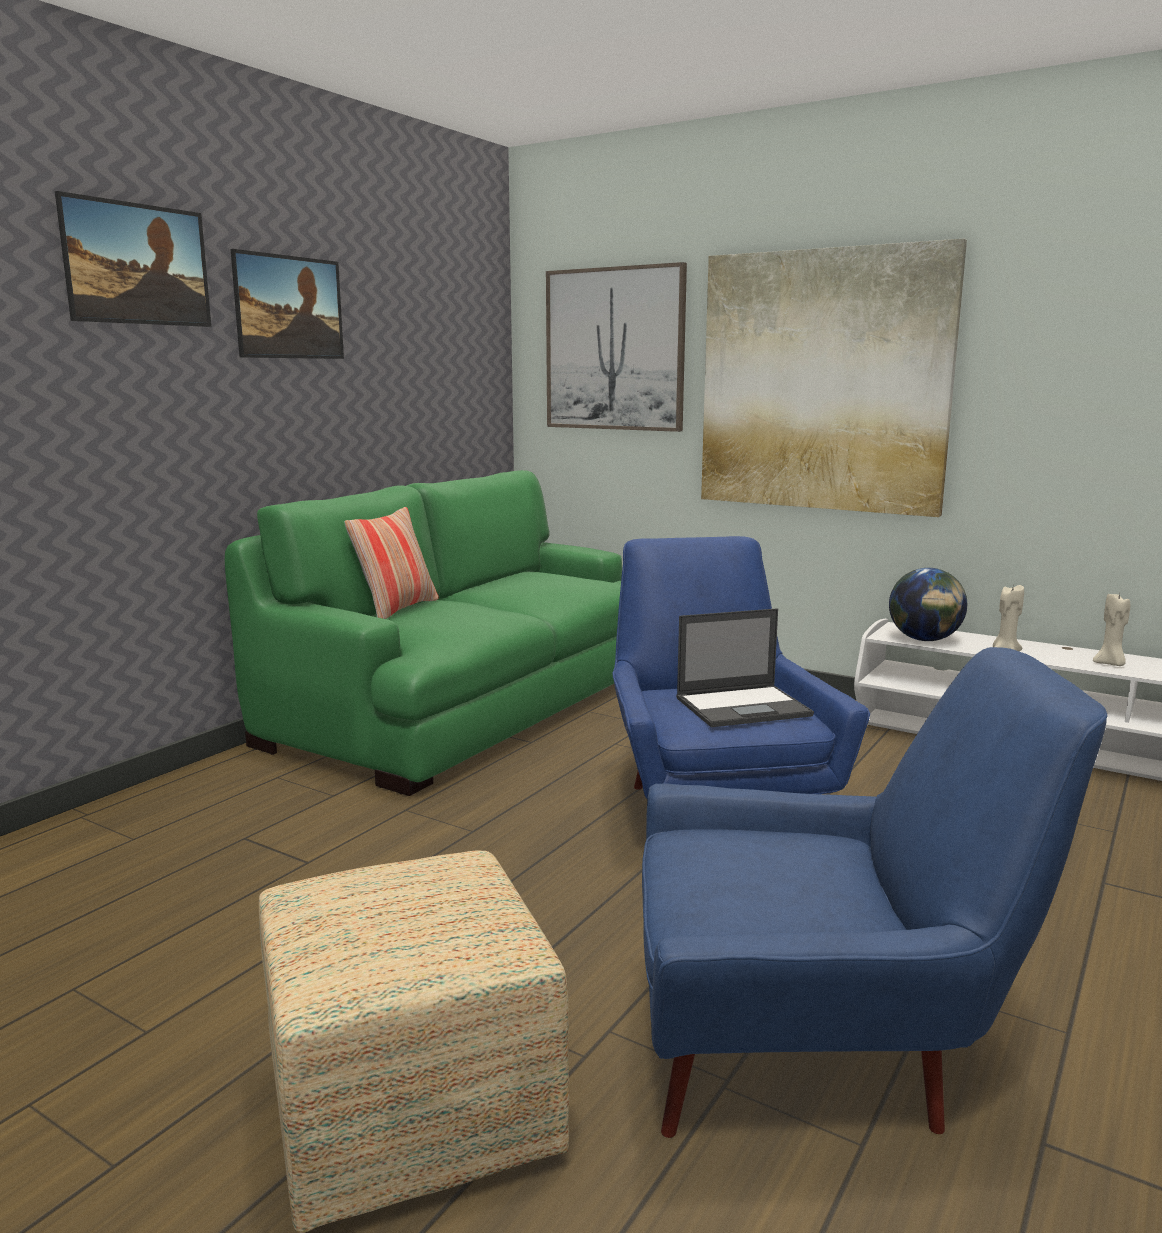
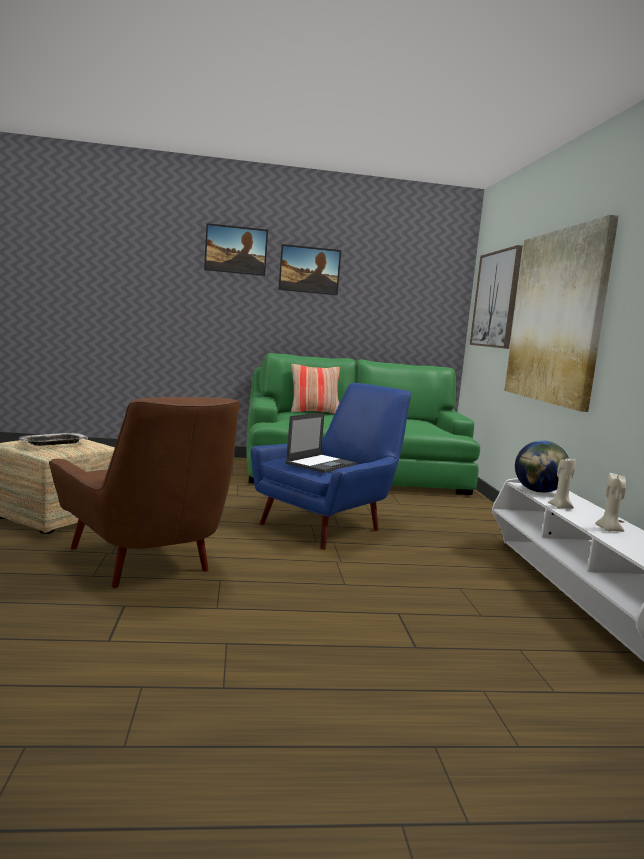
camera: 50 degrees right, 5 degrees down
blue armchair [642,647,1108,1138] -> brown armchair [49,397,240,588]
laptop [676,608,814,727] -> laptop turned 90 degrees counterclockwise [286,412,357,473]
none -> tray [19,433,88,446]

